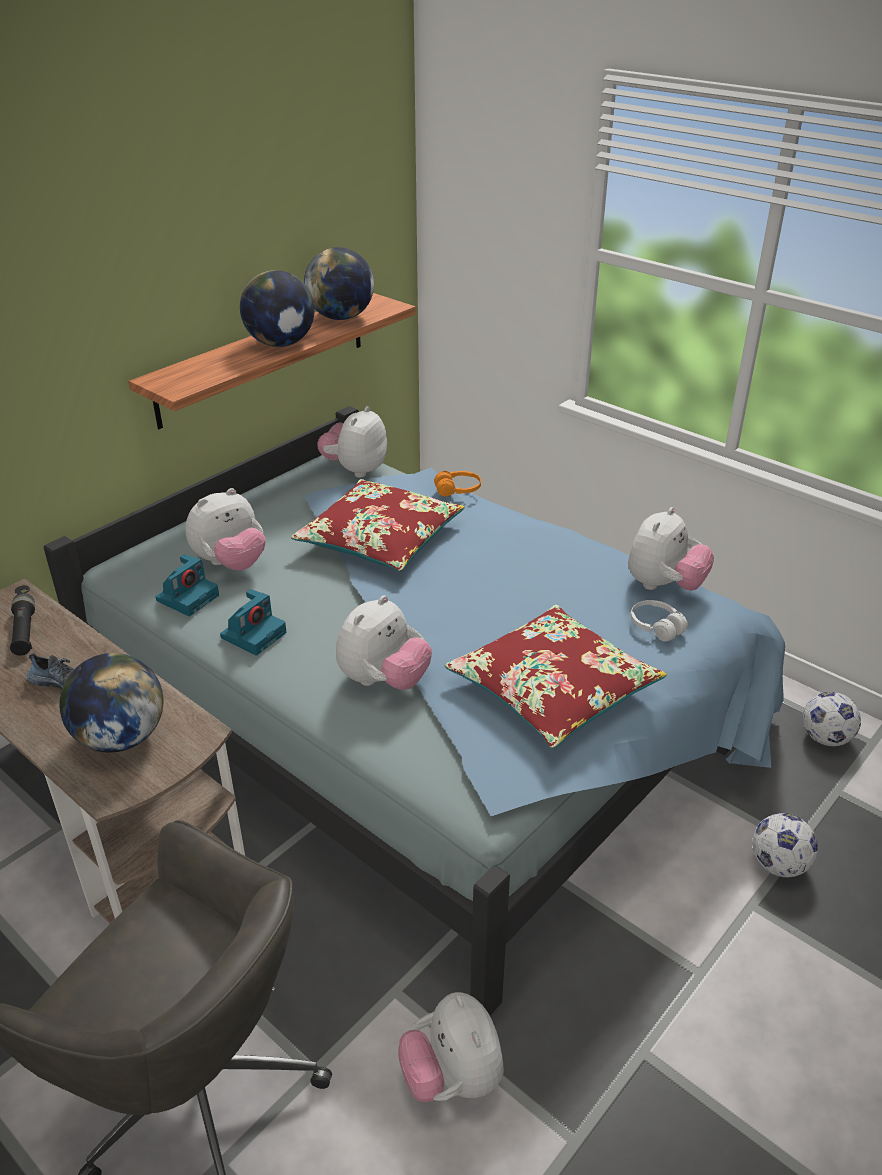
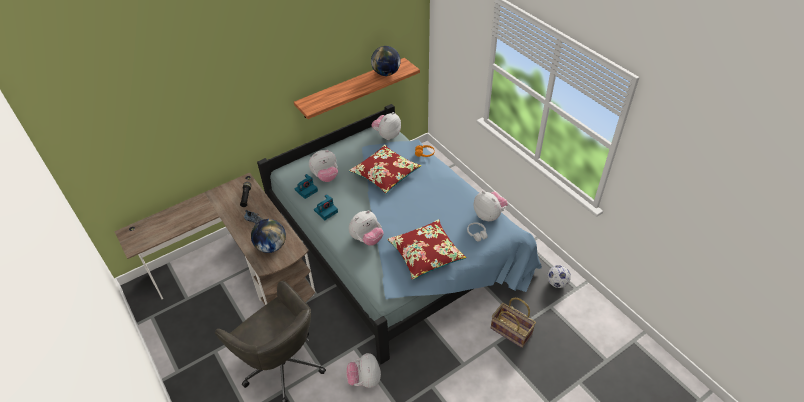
camera: 15 degrees right, 10 degrees up
globe [240,270,315,347] -> none
plush toy [628,507,714,591] -> plush toy turned 90 degrees counterclockwise [474,191,508,221]
football [752,813,818,877] -> basket [491,298,536,348]

